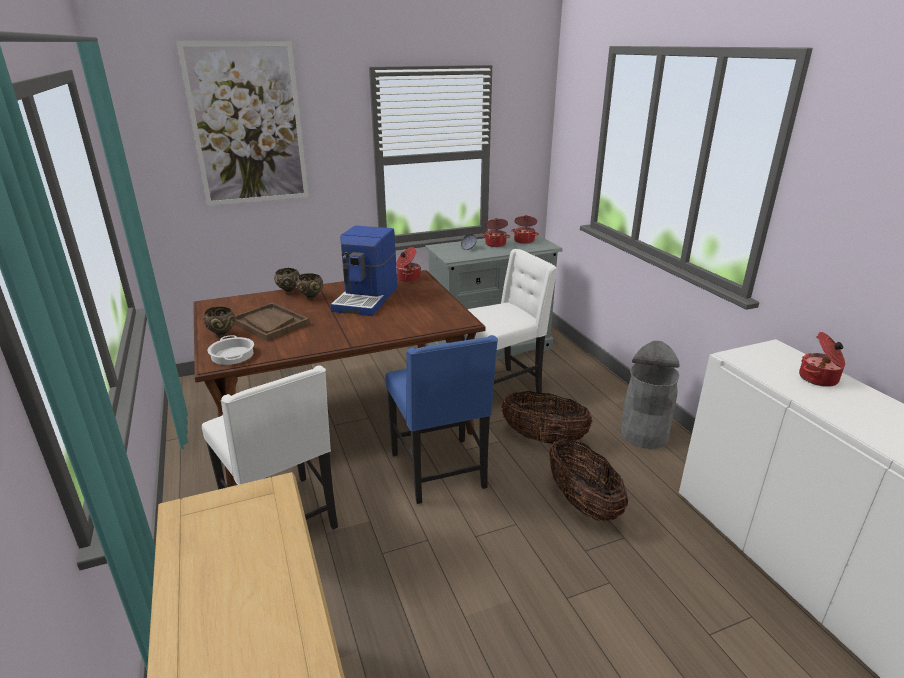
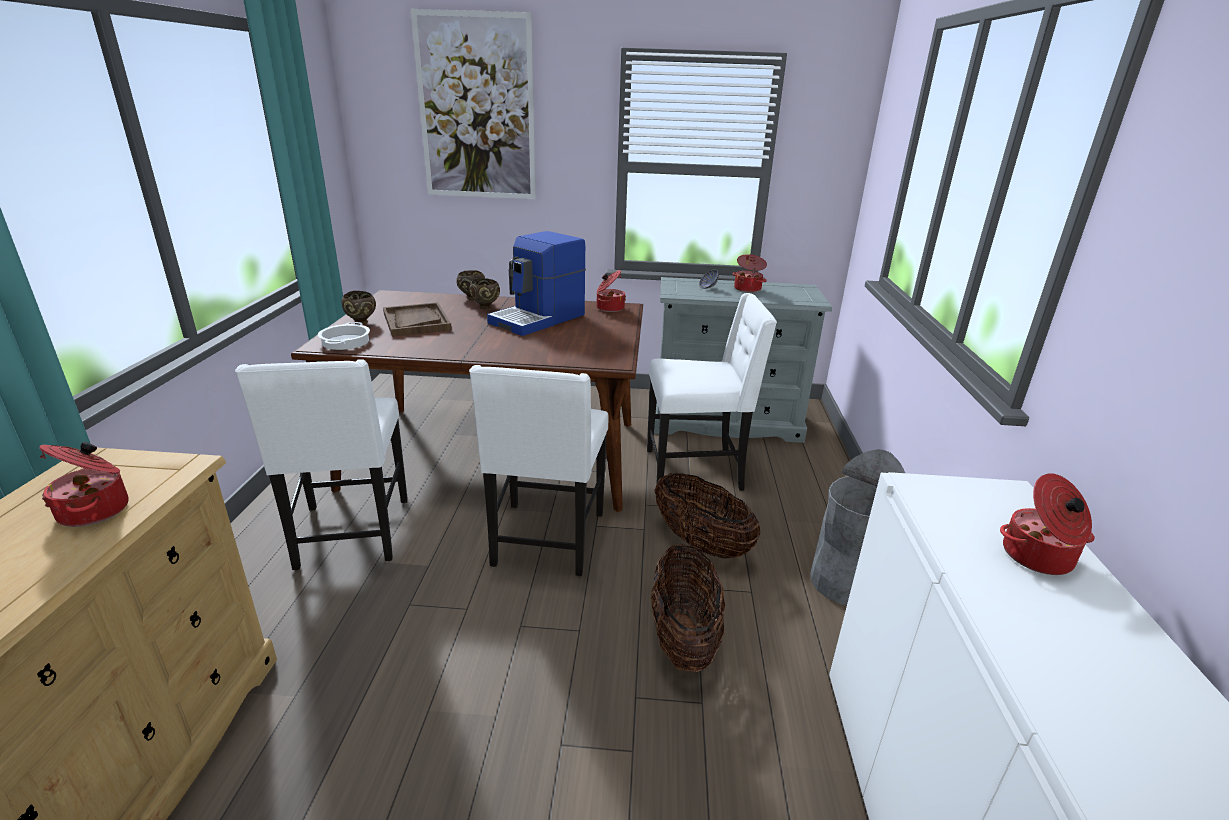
camera: 25 degrees right, 0 degrees up
blue chair [385,335,498,504] -> white chair [469,365,609,576]
cooking pot [511,215,539,244] -> cooking pot moved to [39,442,129,527]

